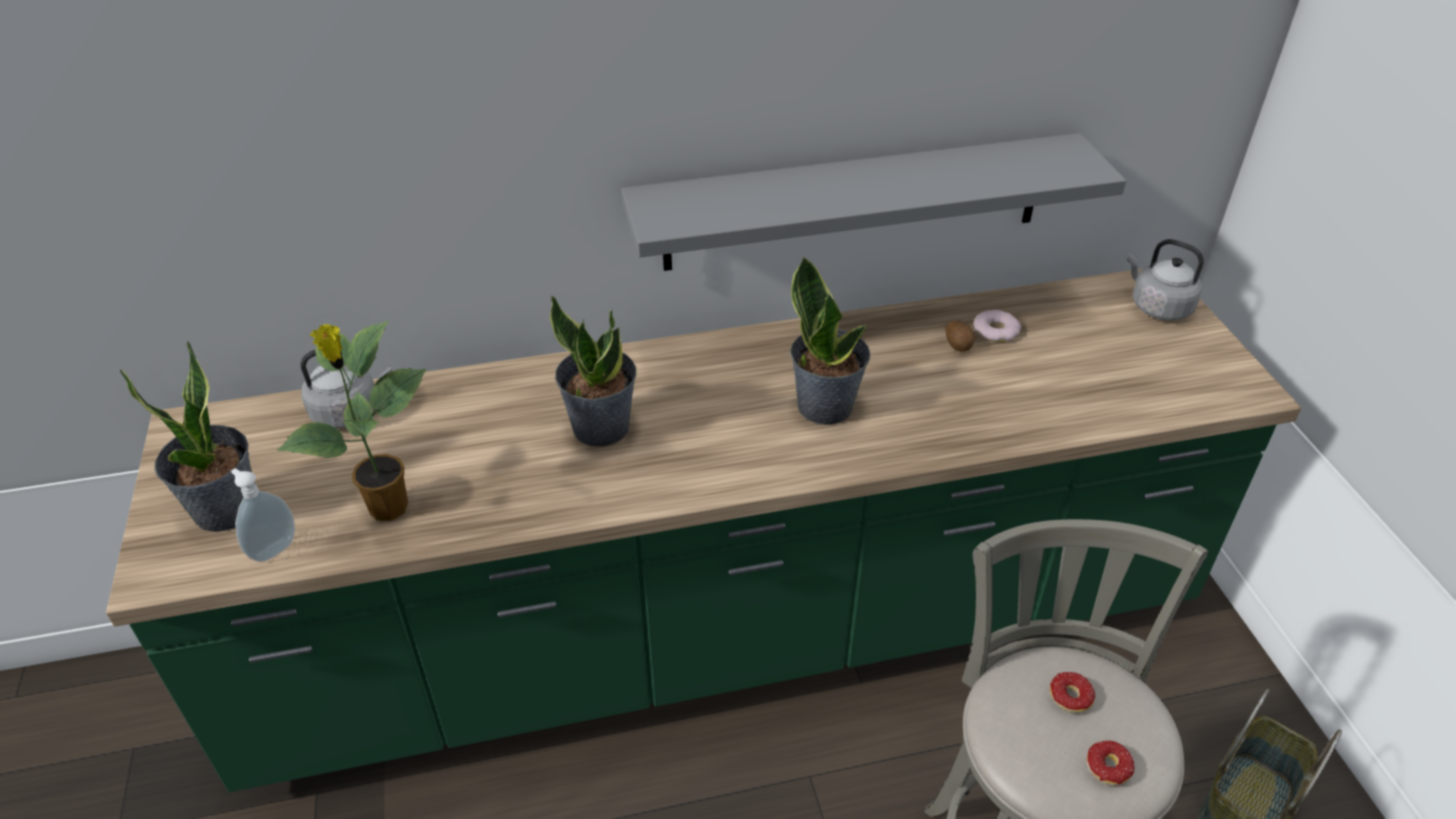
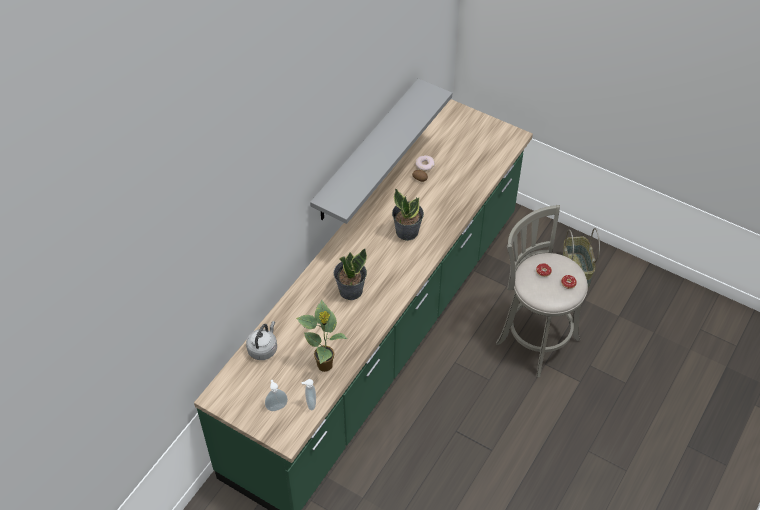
camera: 45 degrees left, 10 degrees up
potted plant [120,341,252,532] -> soap dispenser [265,380,288,411]
grey kettle [1127,239,1204,320] -> none

